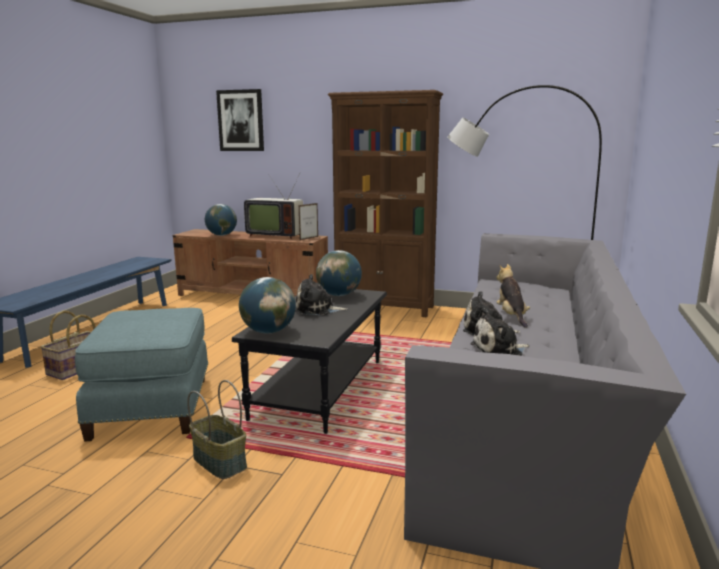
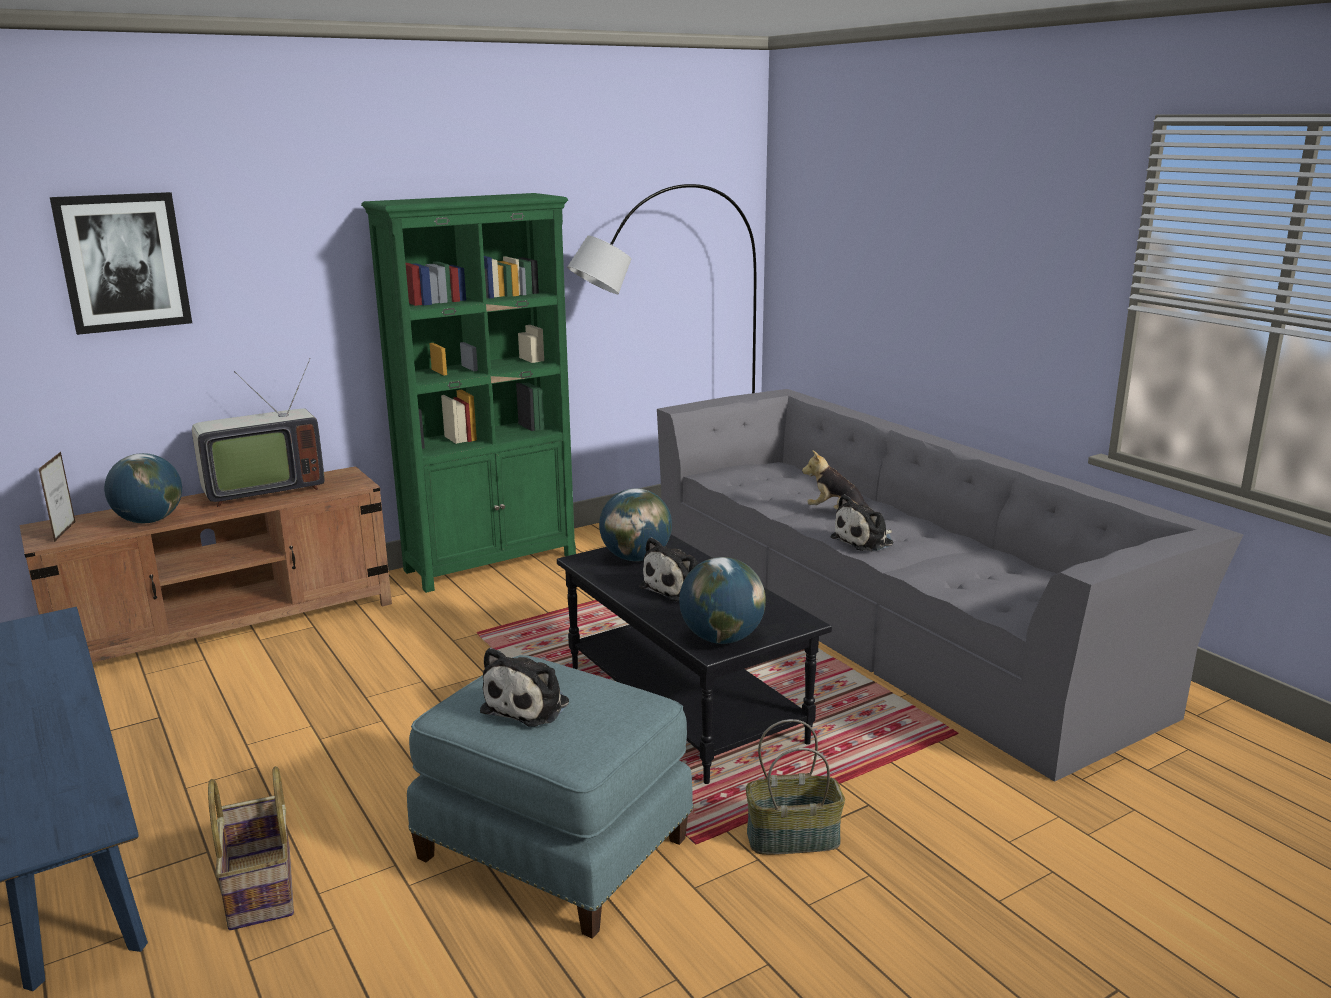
camera: 50 degrees left, 5 degrees up
picture frame [299,203,318,240] -> picture frame moved to [39,452,76,542]
brown bookcase [328,90,443,317] -> green bookcase [361,193,576,593]
plush toy [470,308,530,356] -> plush toy moved to [480,648,569,727]

